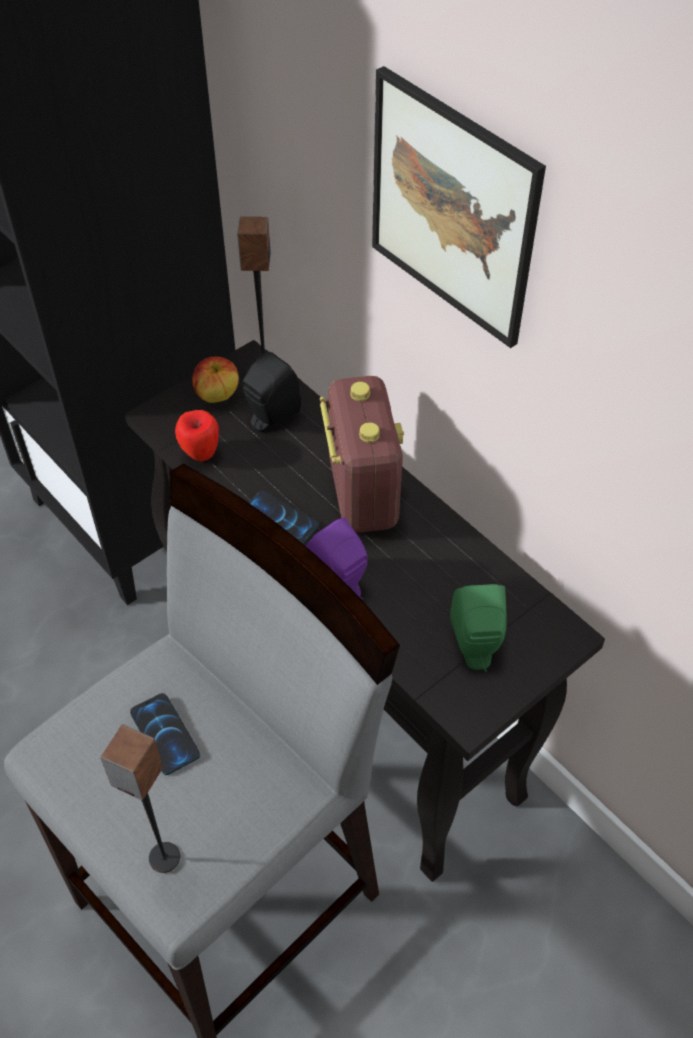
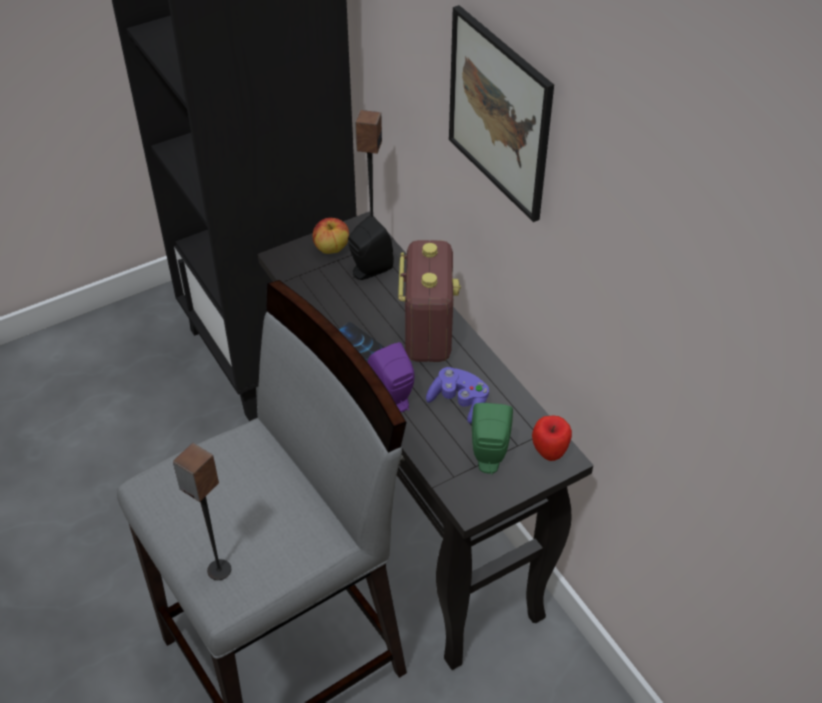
camera: 10 degrees right, 5 degrees down
phone [130,693,200,775] -> none
apple [175,410,219,461] -> apple moved to [532,416,572,461]
none -> purple game controller [426,367,489,424]

